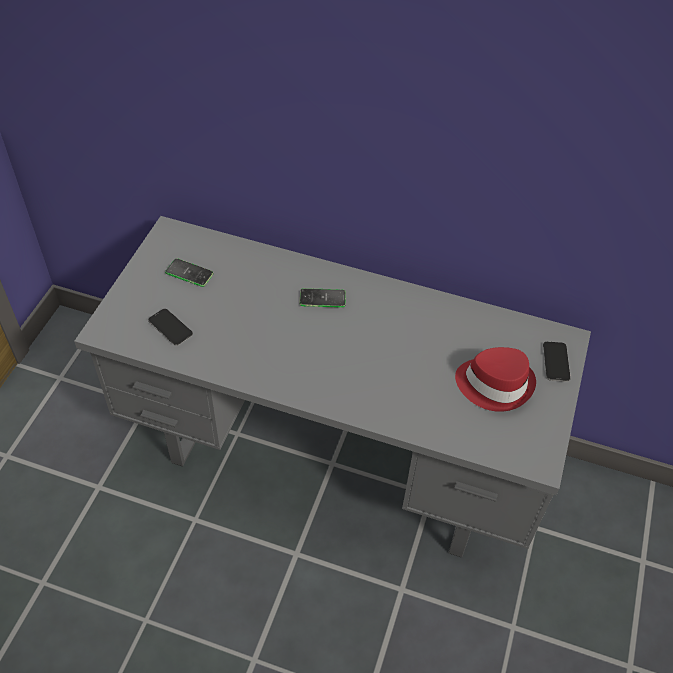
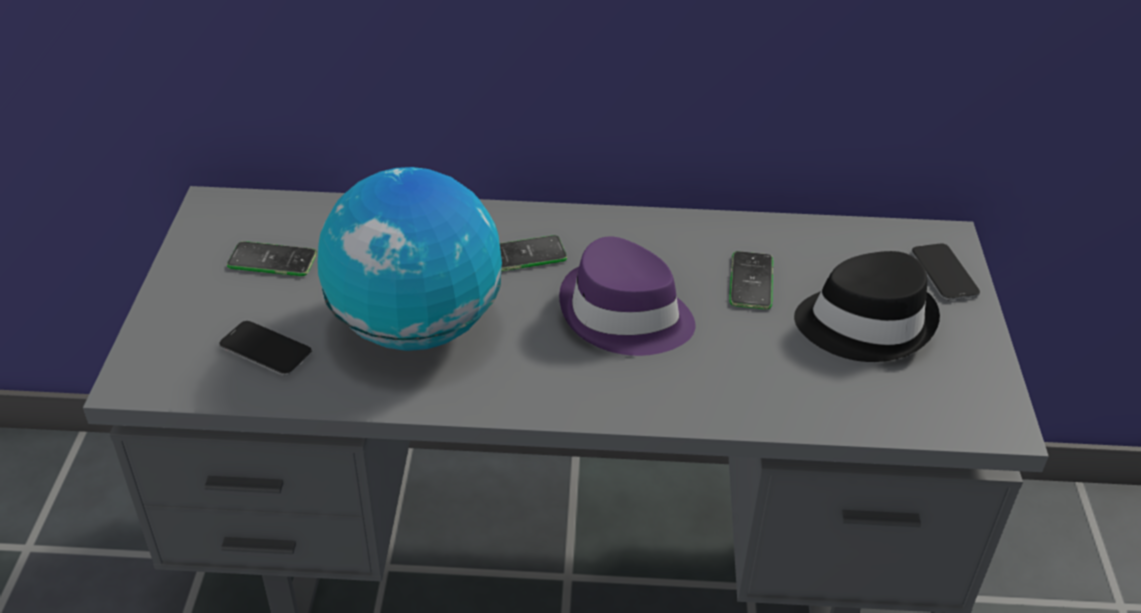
camera: 15 degrees left, 10 degrees down
red hat [455,347,536,412] -> black hat [794,251,940,362]
none -> globe [318,167,502,351]
none -> purple hat [559,237,695,356]
none -> phone [729,251,773,309]

